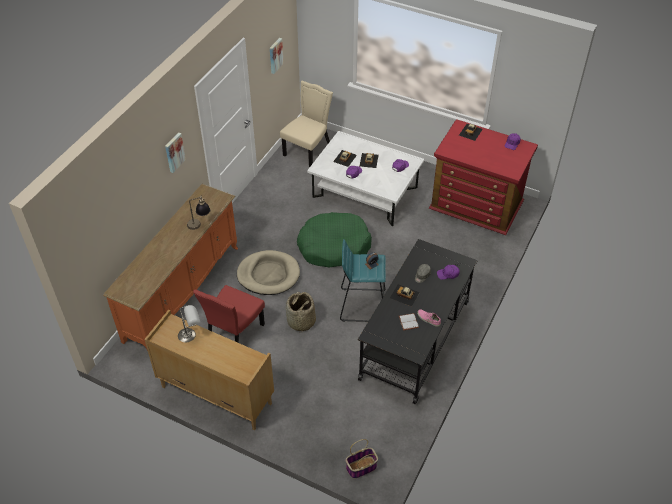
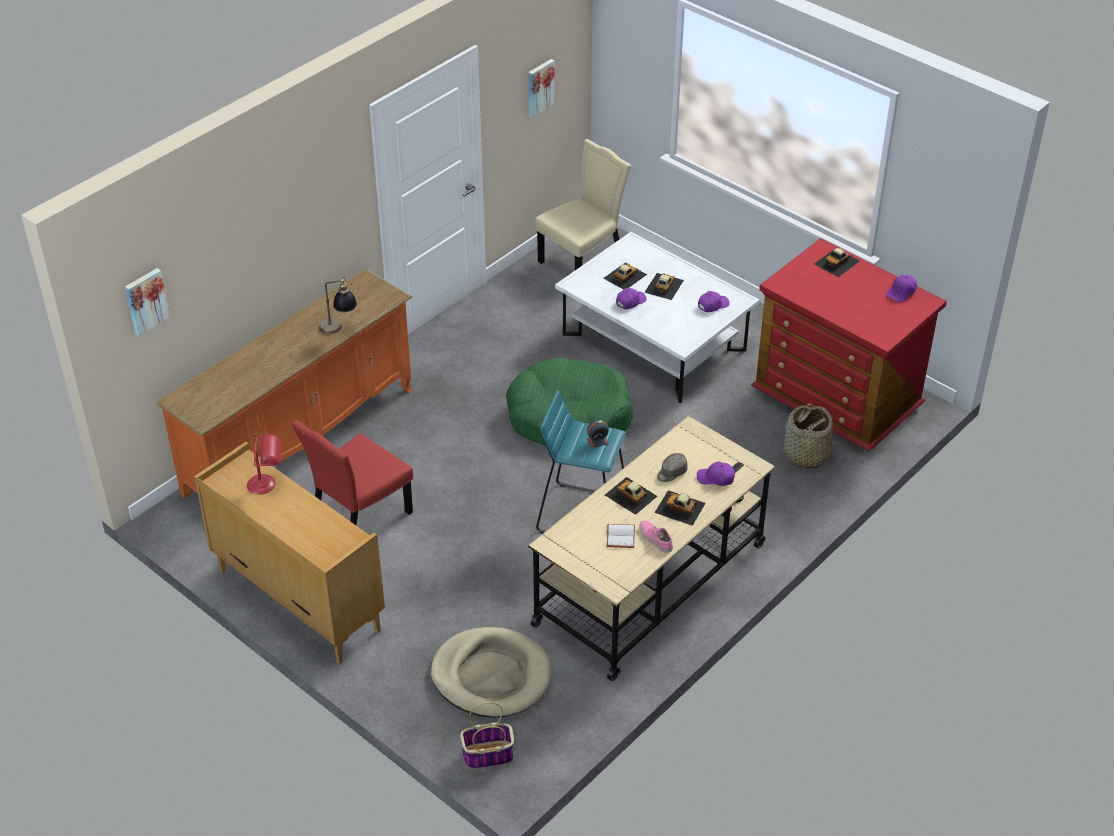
camera: 15 degrees right, 5 degrees down
picture [165,132,186,173] -> picture moved to [125,268,170,336]
white table lamp [178,305,200,342] -> red table lamp [247,434,281,495]
beige dog bed [237,250,300,295] -> beige dog bed moved to [430,627,551,718]
basket [286,292,316,333] -> basket moved to [784,403,833,469]
black desk [358,239,478,405] -> beige desk [528,416,775,681]
none -> toy car [654,490,706,526]

